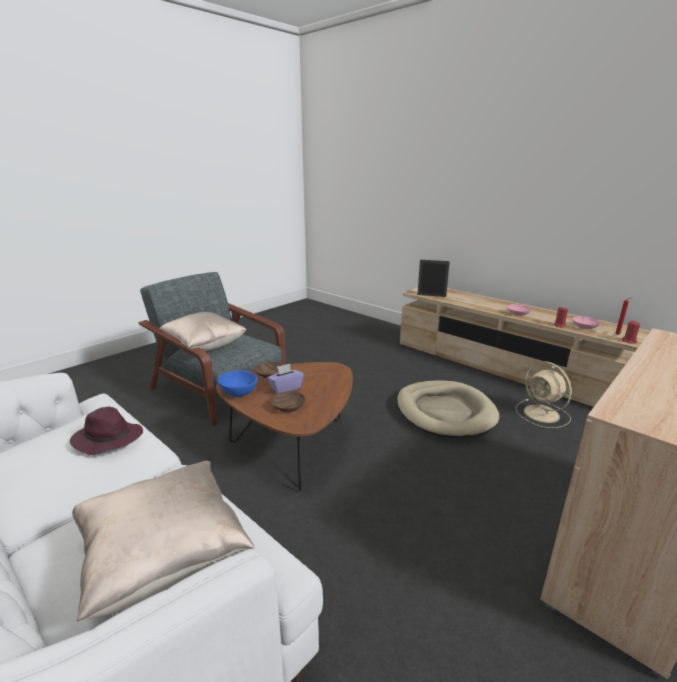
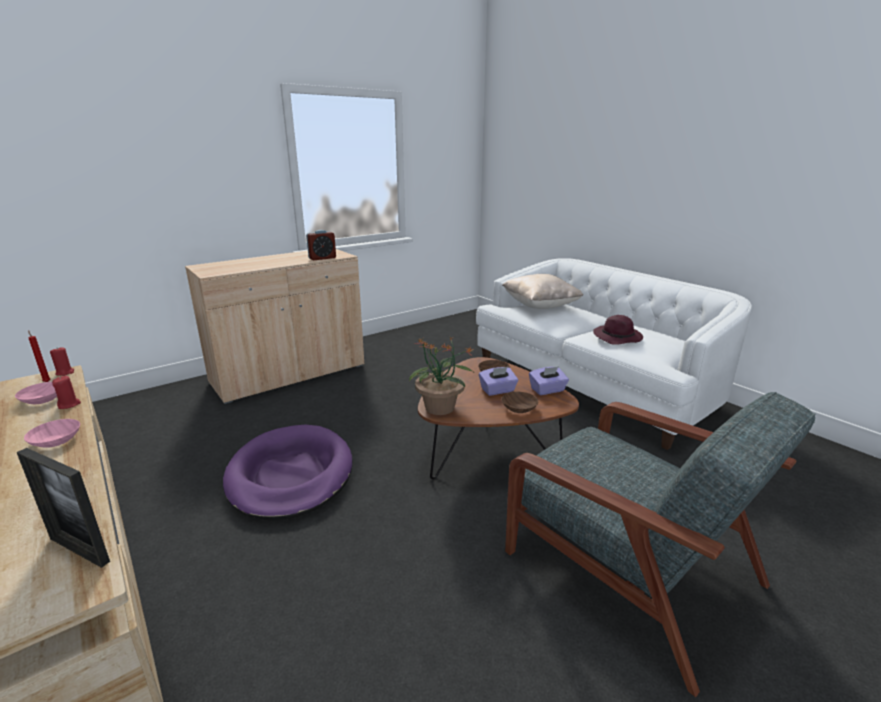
camera: 170 degrees left, 0 degrees up
beige pillow [159,312,247,351] -> none
blue bowl [218,370,258,397] -> purple tissue box [529,367,569,395]
beige dog bed [397,381,499,438] -> purple dog bed [223,425,352,520]
beige fan [516,361,572,428] -> none
none -> alarm clock [306,230,336,260]
none -> potted plant [409,338,475,415]

